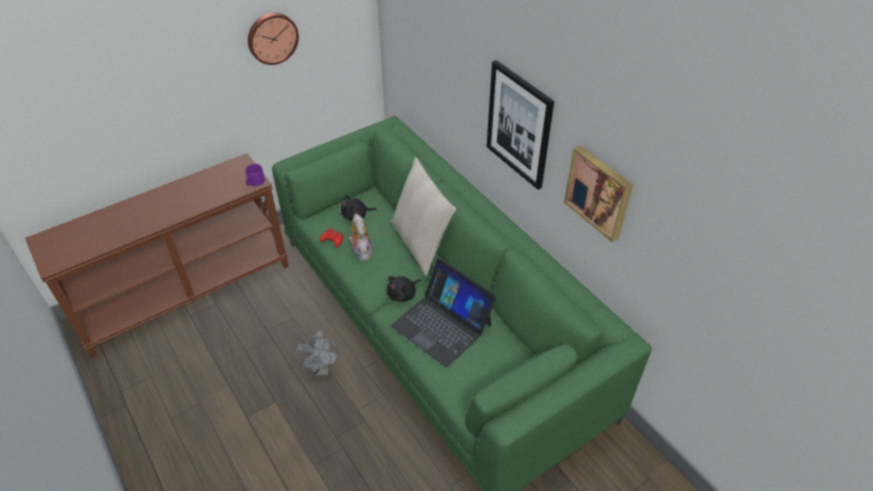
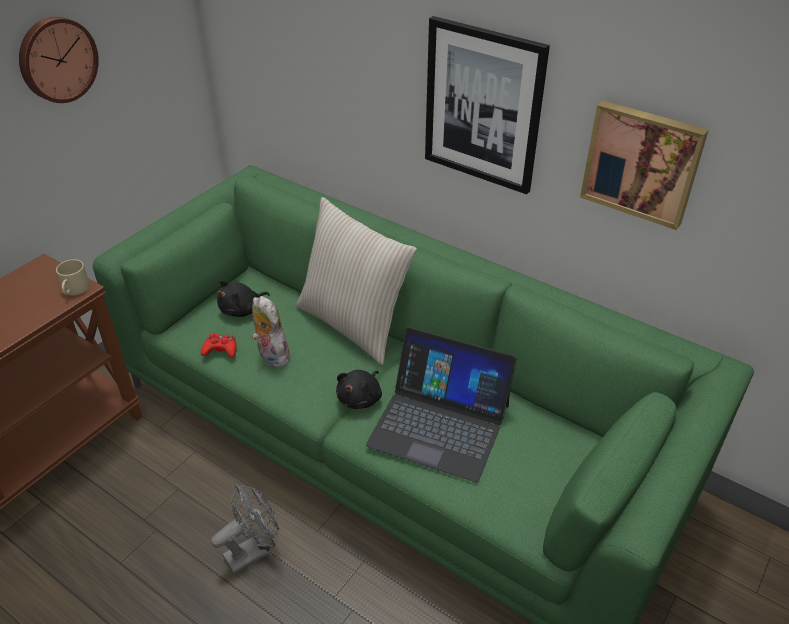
camera: 20 degrees left, 5 degrees down
purple mug [245,164,265,186] -> beige mug [56,259,90,295]
grey fan [293,331,340,376] -> grey fan turned 105 degrees counterclockwise [211,484,279,574]

